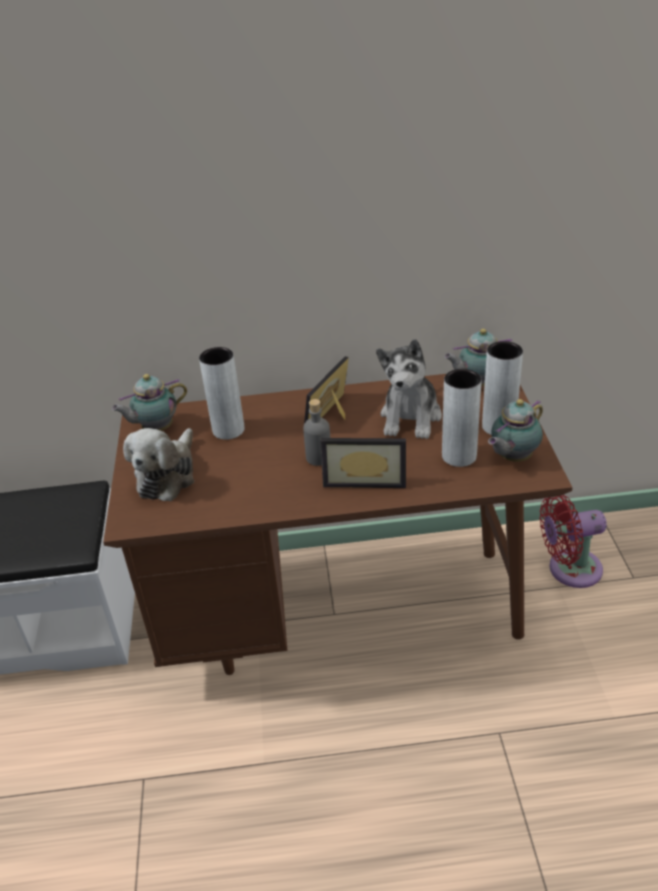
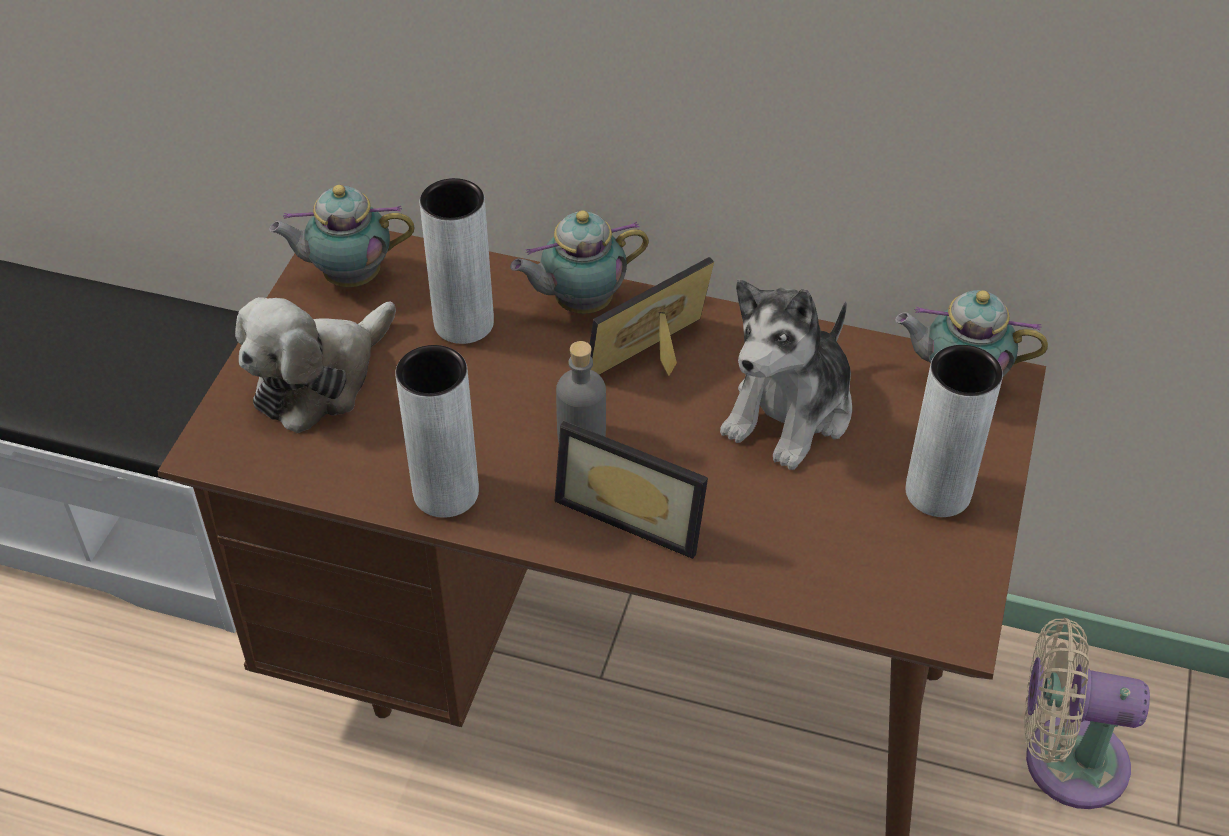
camera: 20 degrees right, 10 degrees up
grey vase [442,369,482,467] -> grey vase moved to [395,345,479,518]
teapot [488,399,543,462] -> teapot moved to [510,210,649,314]
red fan [539,495,607,588] -> beige fan [1025,618,1150,809]

